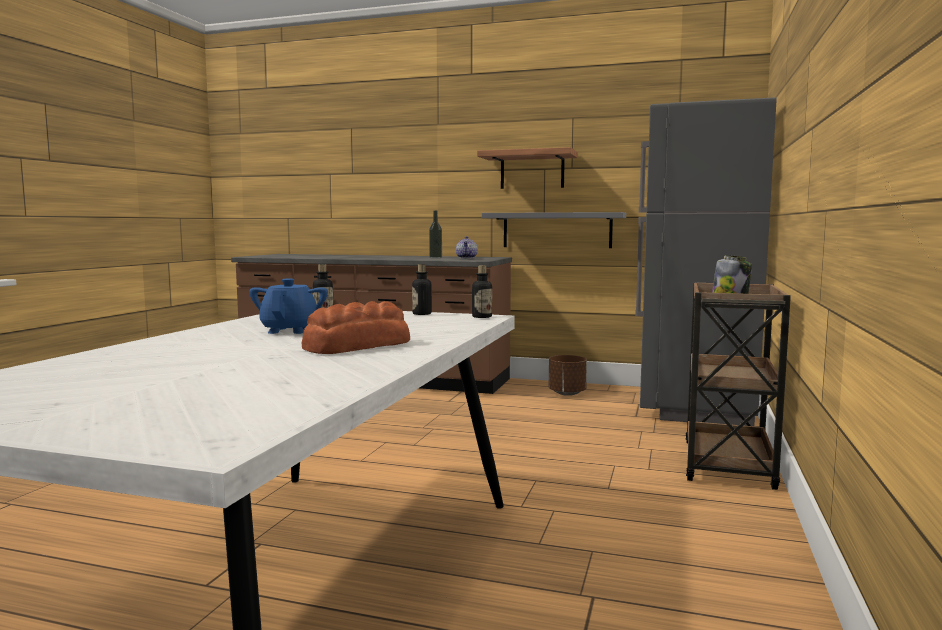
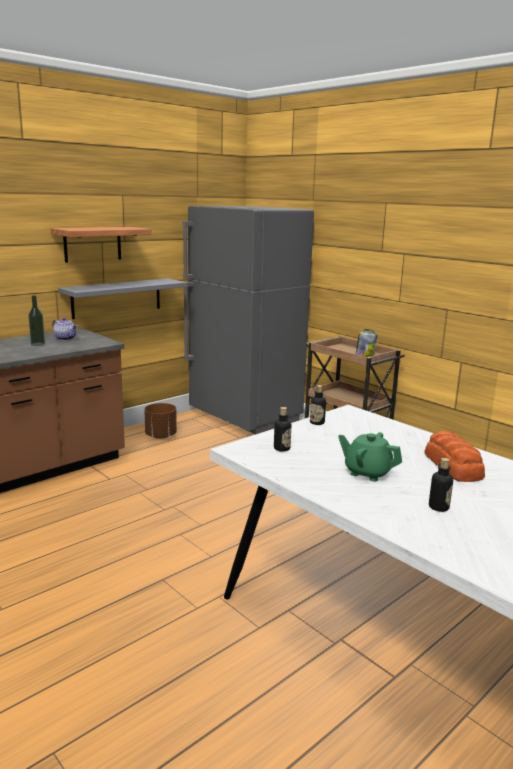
camera: 60 degrees left, 10 degrees up
blue teapot [249,278,328,334] -> green teapot [338,432,402,482]
bottle [472,265,492,318] -> bottle moved to [429,458,453,512]

